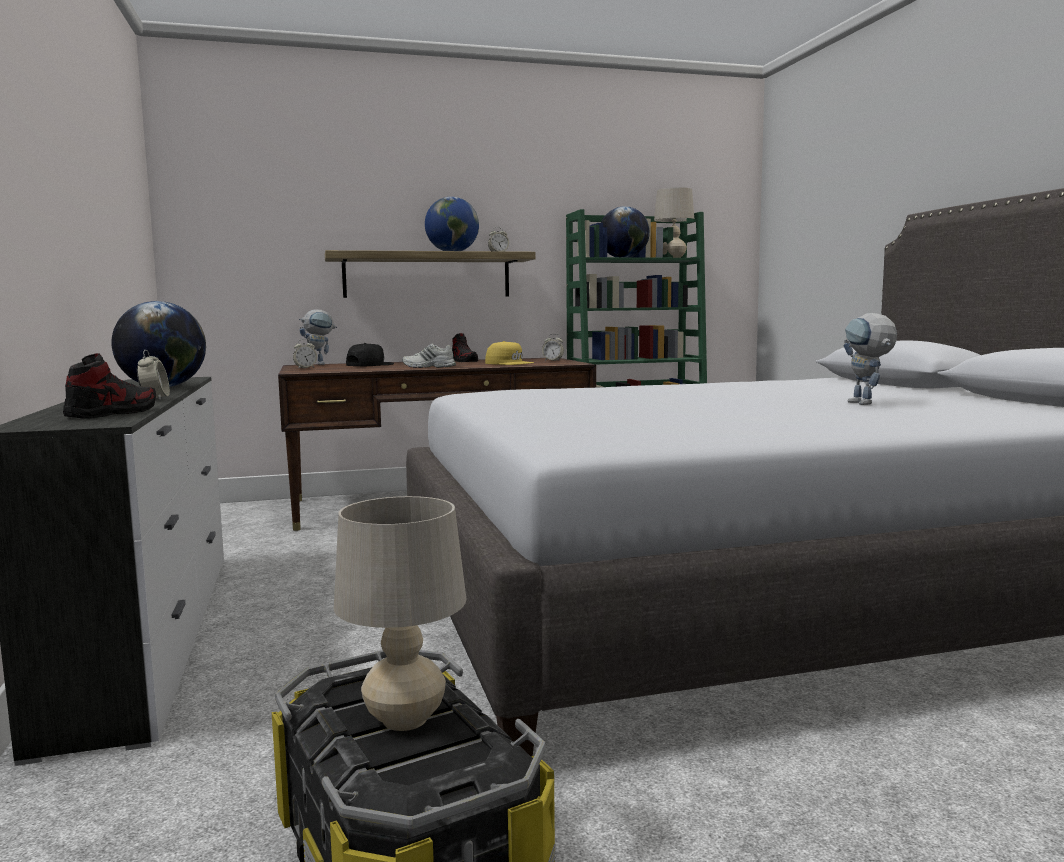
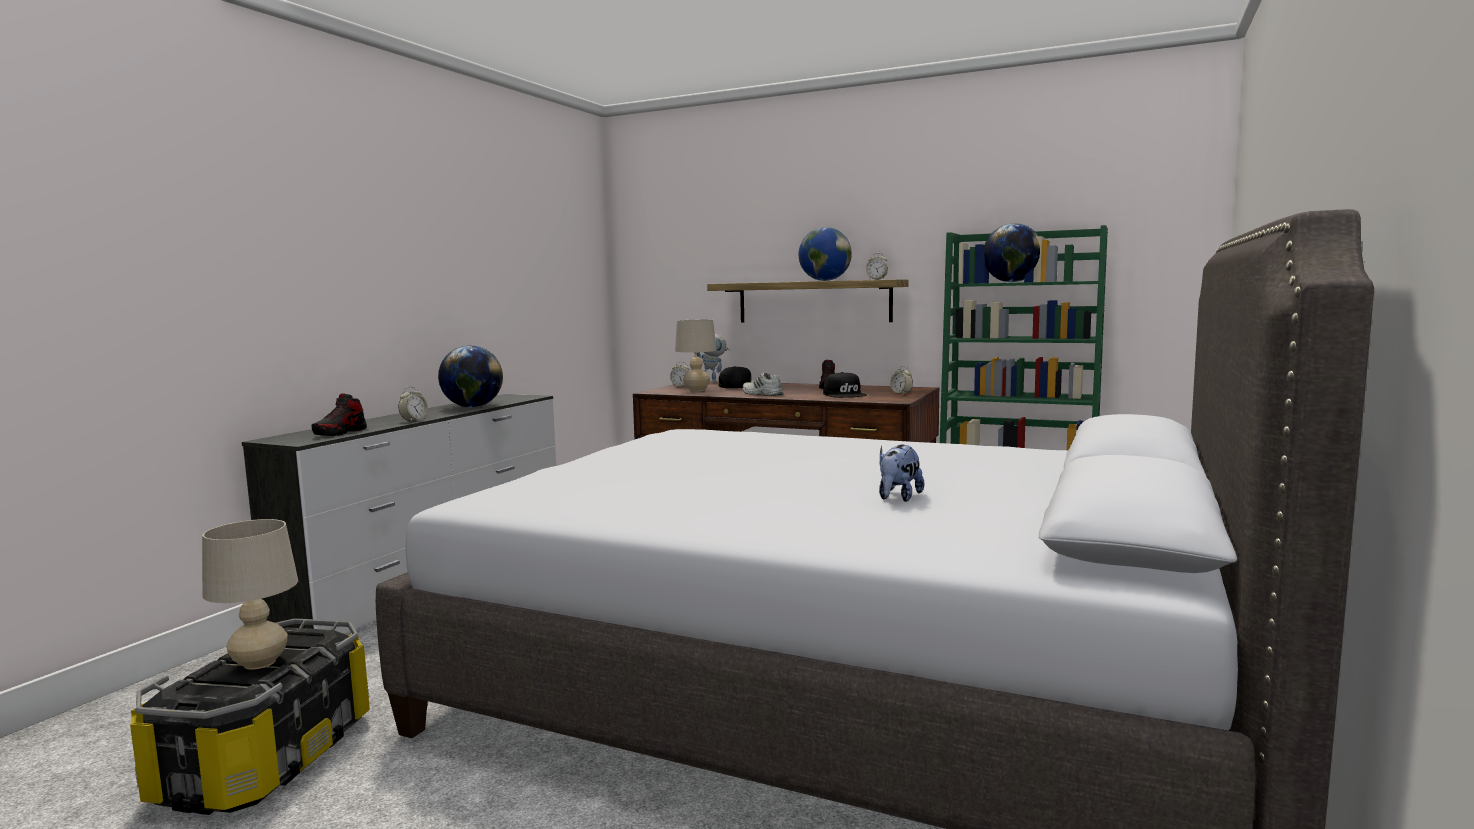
camera: 40 degrees right, 0 degrees up
shoe [63,353,156,419] -> shoe turned 135 degrees clockwise [312,393,367,436]
yellow cap [485,341,534,365] -> black cap [823,372,867,398]
beige table lamp [654,187,694,258] -> beige table lamp moved to [675,319,717,392]
toy robot [843,313,897,405] -> plush toy [879,444,924,502]

